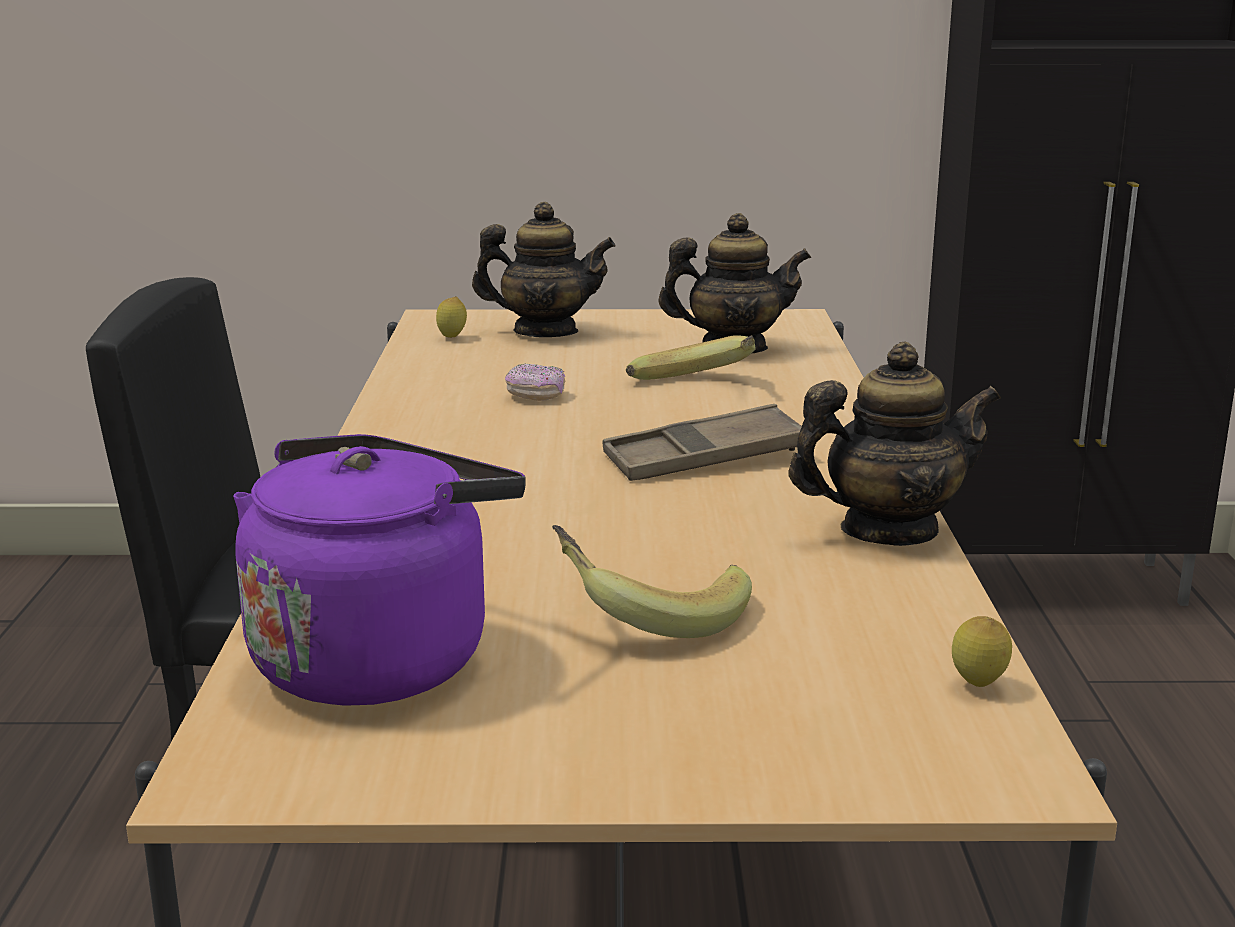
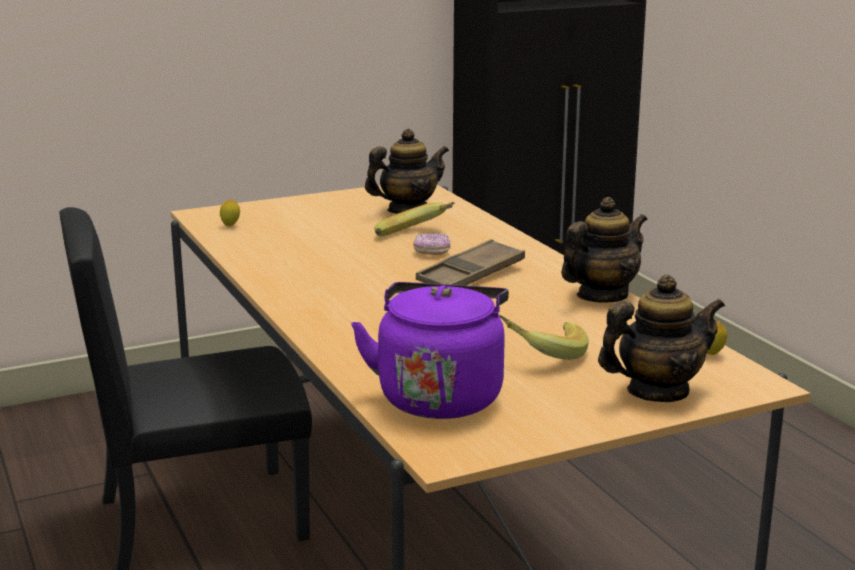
camera: 25 degrees left, 0 degrees up
teapot [472,202,616,337] -> teapot moved to [598,274,725,402]
donut [505,363,566,401] -> donut moved to [413,233,450,255]

